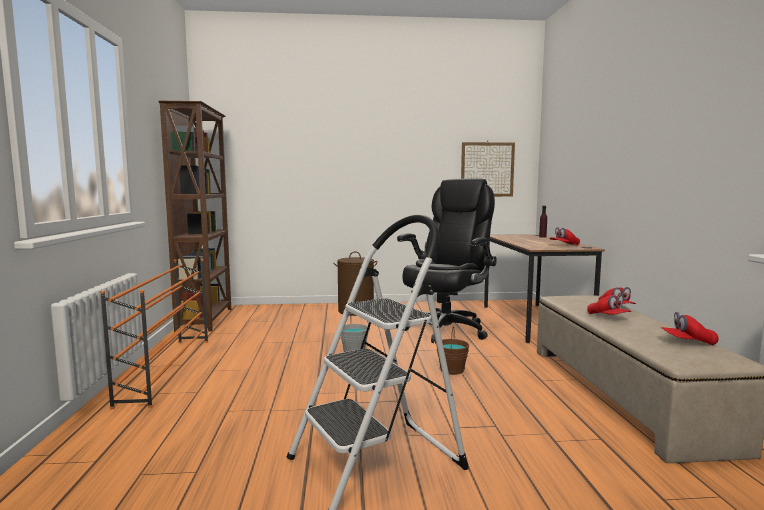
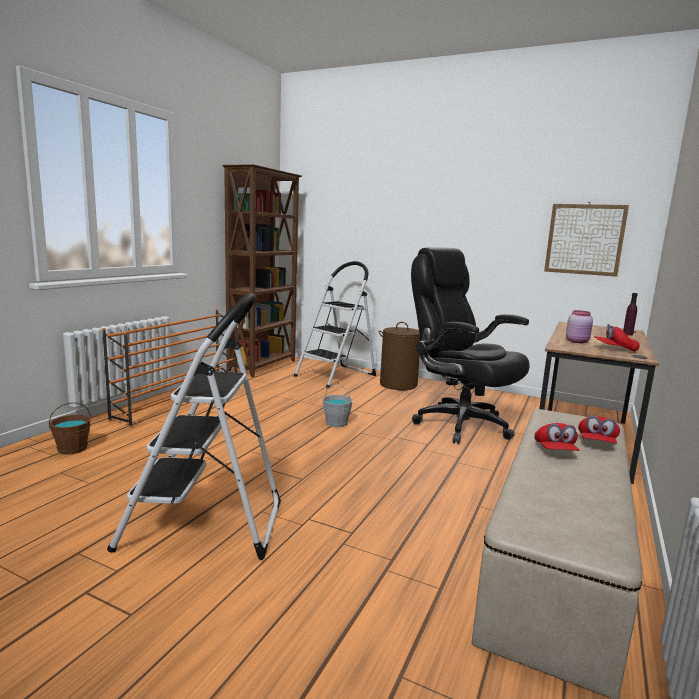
camera: 30 degrees right, 5 degrees up
black office chair [397,179,497,343] -> black office chair turned 105 degrees counterclockwise [411,247,529,444]
brown bucket [437,327,469,375] -> brown bucket moved to [49,402,91,455]
red cap [661,312,719,345] -> none
none -> step ladder [294,261,376,388]
none -> pink jar [566,310,593,343]

